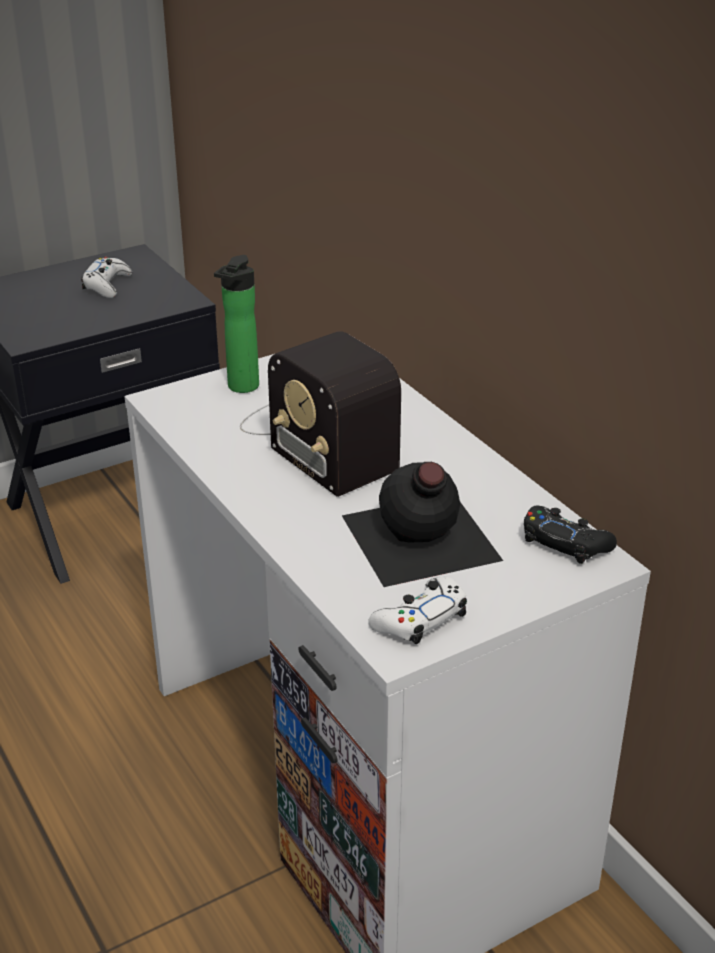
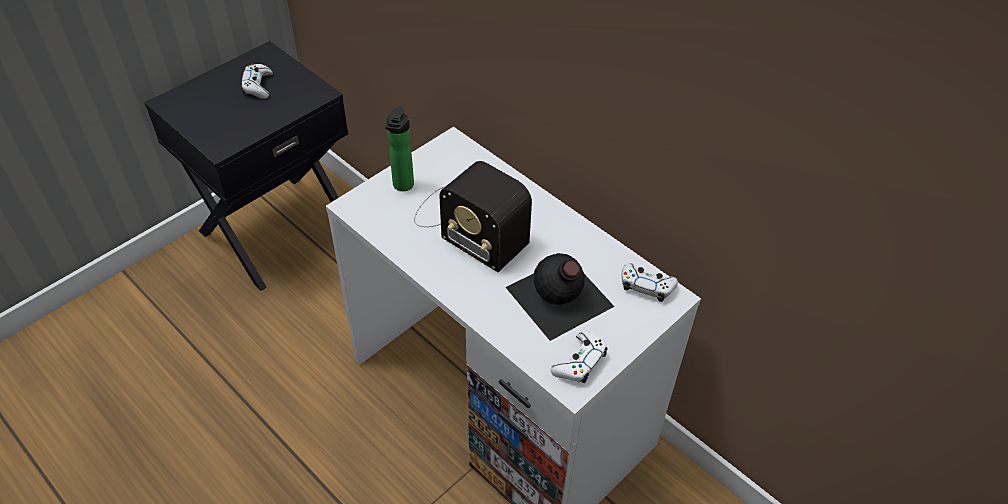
camera: 15 degrees left, 15 degrees up
black game controller [524,506,617,564] -> white game controller [621,263,678,302]

